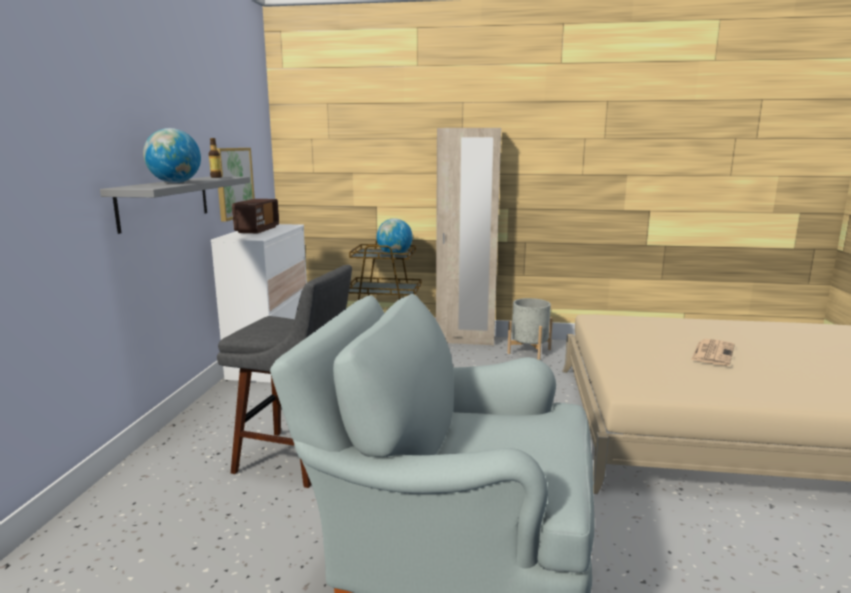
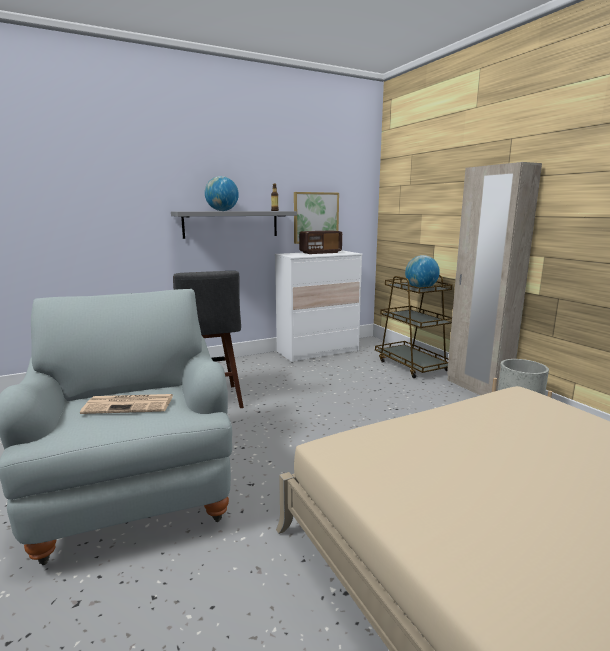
camera: 55 degrees right, 0 degrees up
newspaper [691,339,735,366] -> newspaper moved to [80,394,174,414]

